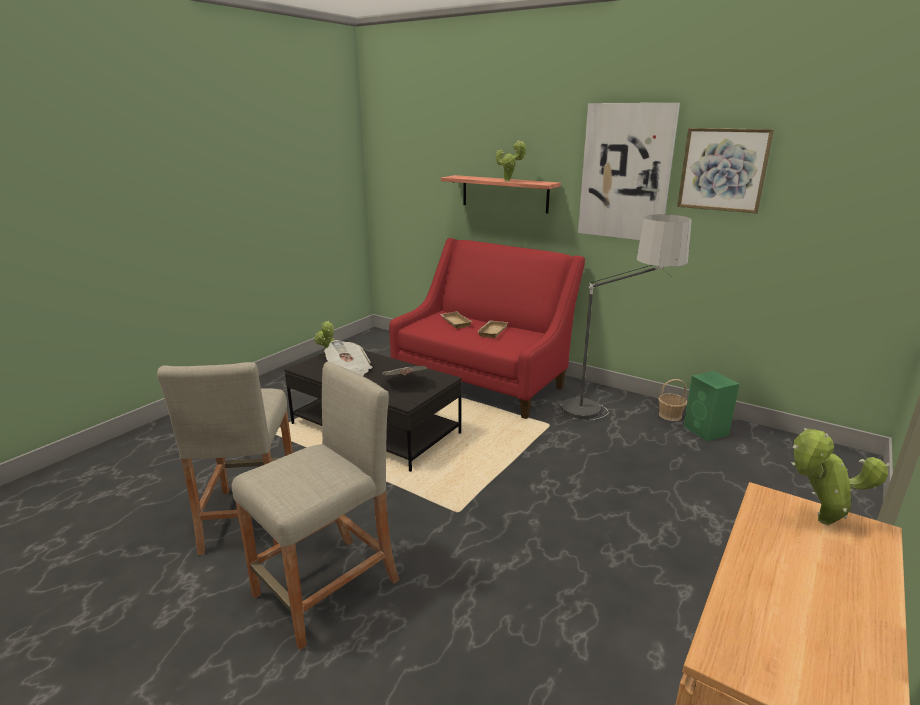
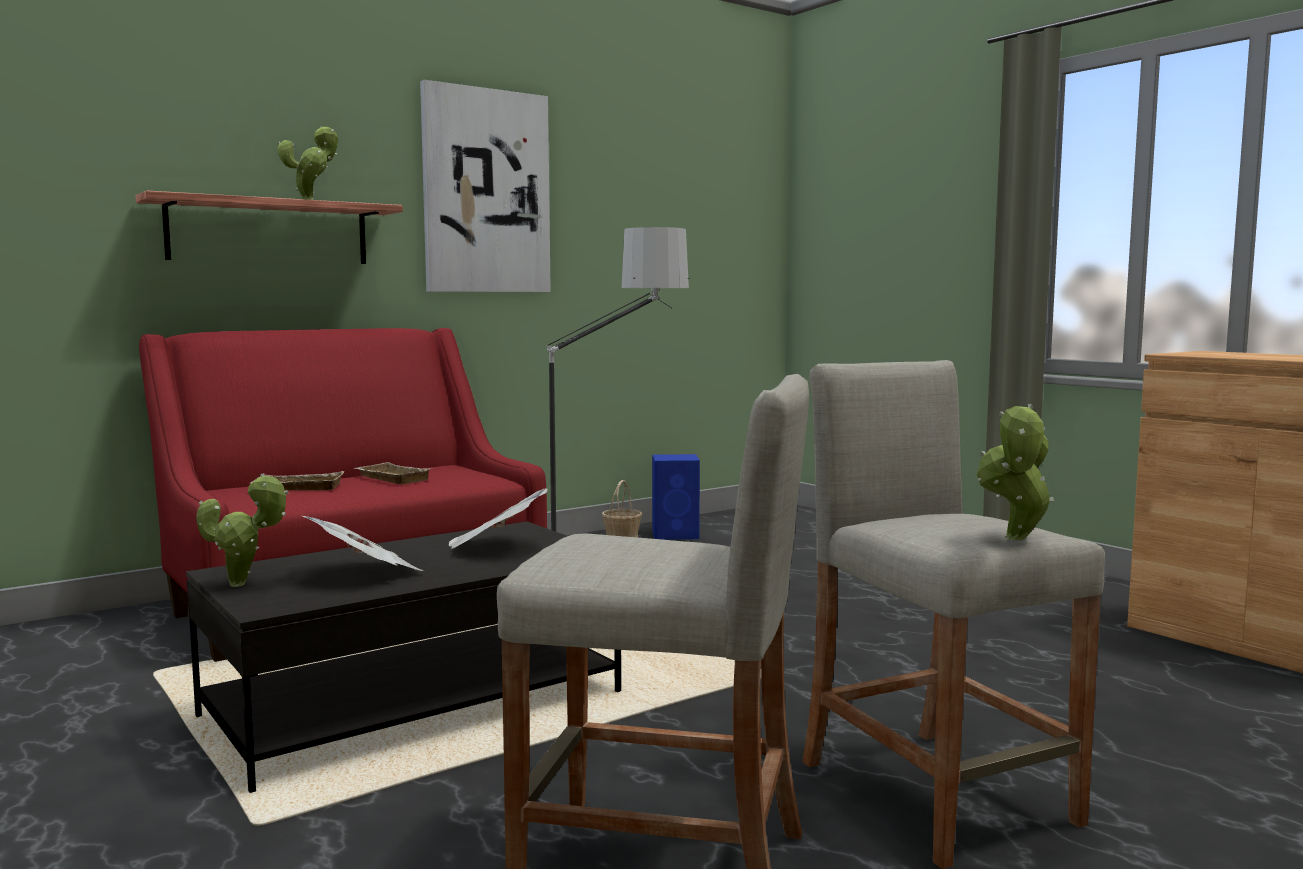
camera: 70 degrees left, 15 degrees down
picture [677,128,774,213] -> none
green speaker [684,371,739,441] -> blue speaker [652,454,700,540]
potted plant [791,428,890,525] -> potted plant moved to [977,404,1054,540]

